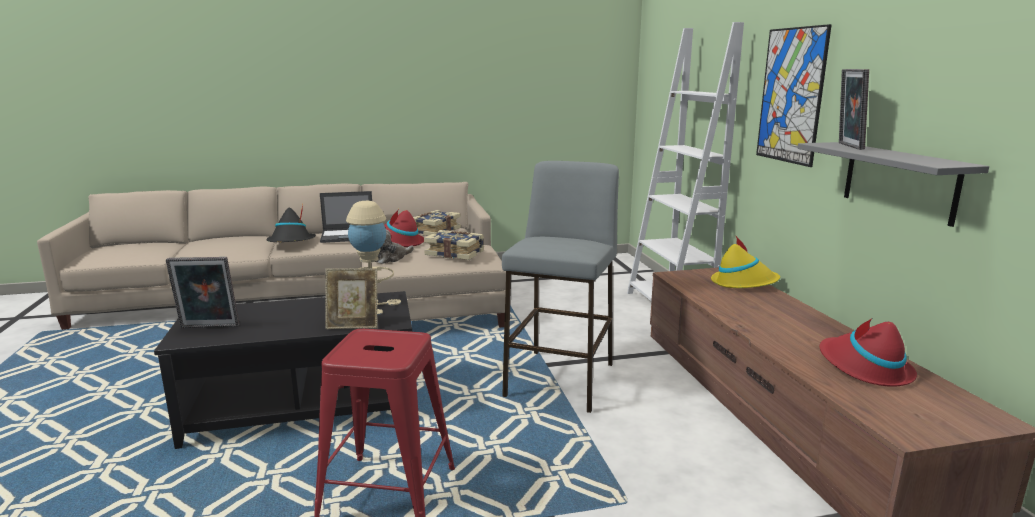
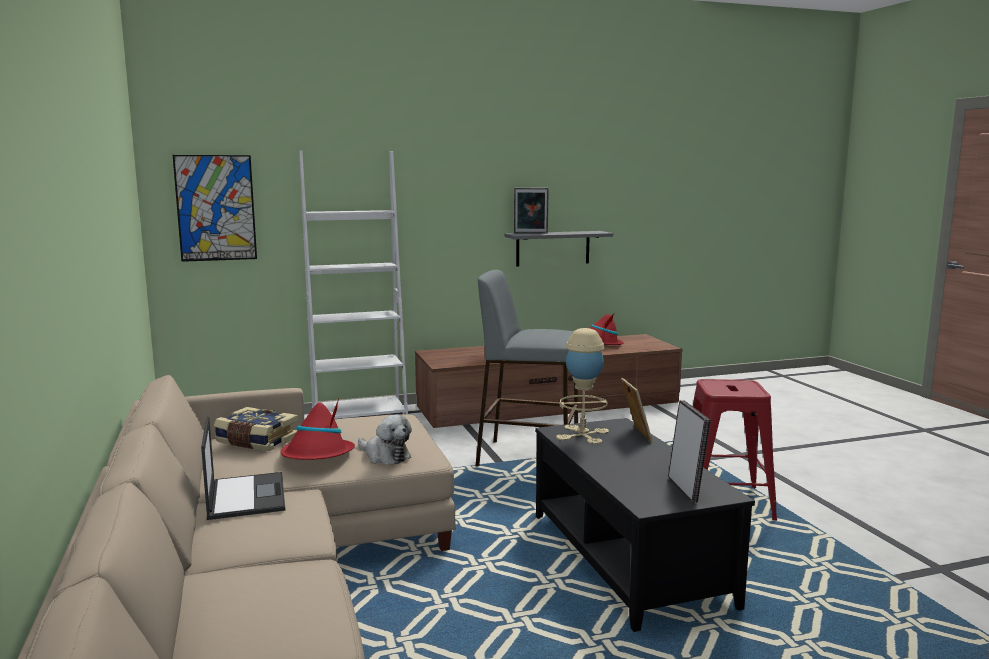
camera: 95 degrees left, 5 degrees down
black hat [267,205,316,242] -> none
book [424,230,484,260] -> none
yellow hat [711,236,780,288] -> none
picture [756,24,832,167] -> picture moved to [173,155,257,262]

